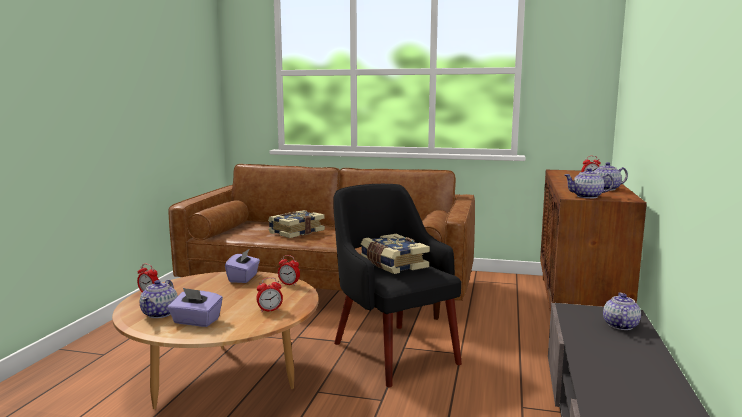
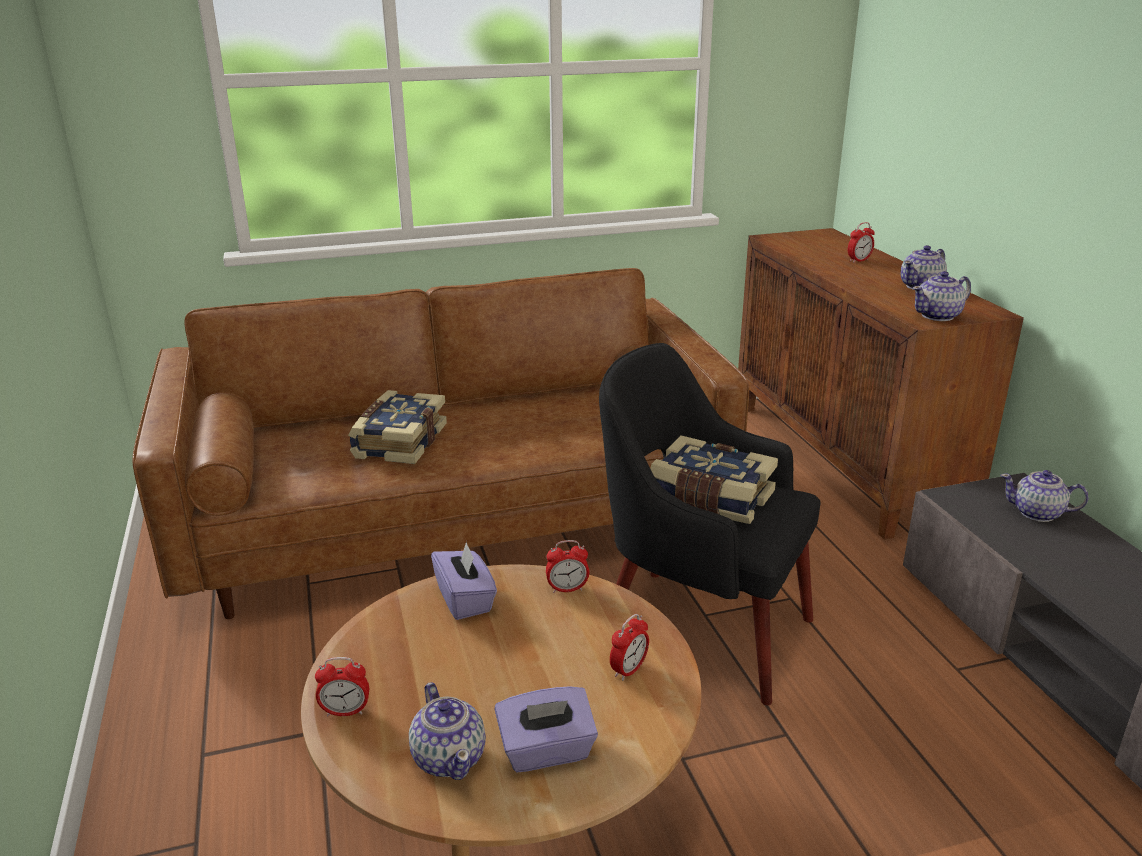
camera: 30 degrees left, 15 degrees up
teapot [603,293,641,330] -> teapot turned 60 degrees counterclockwise [1000,470,1089,522]

